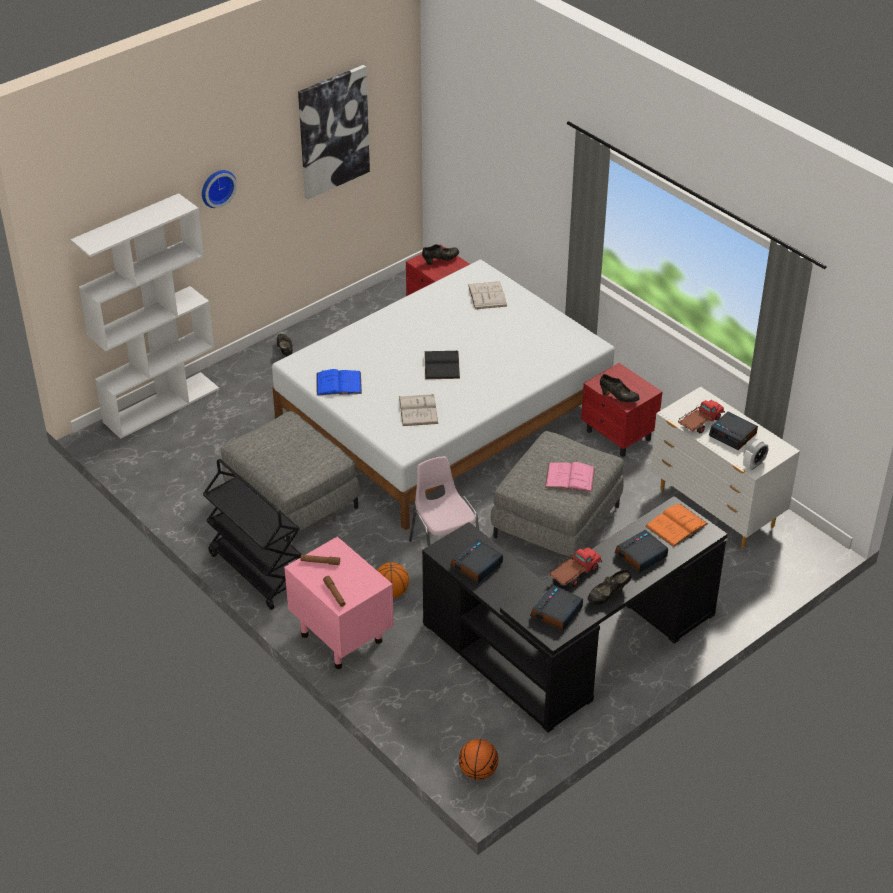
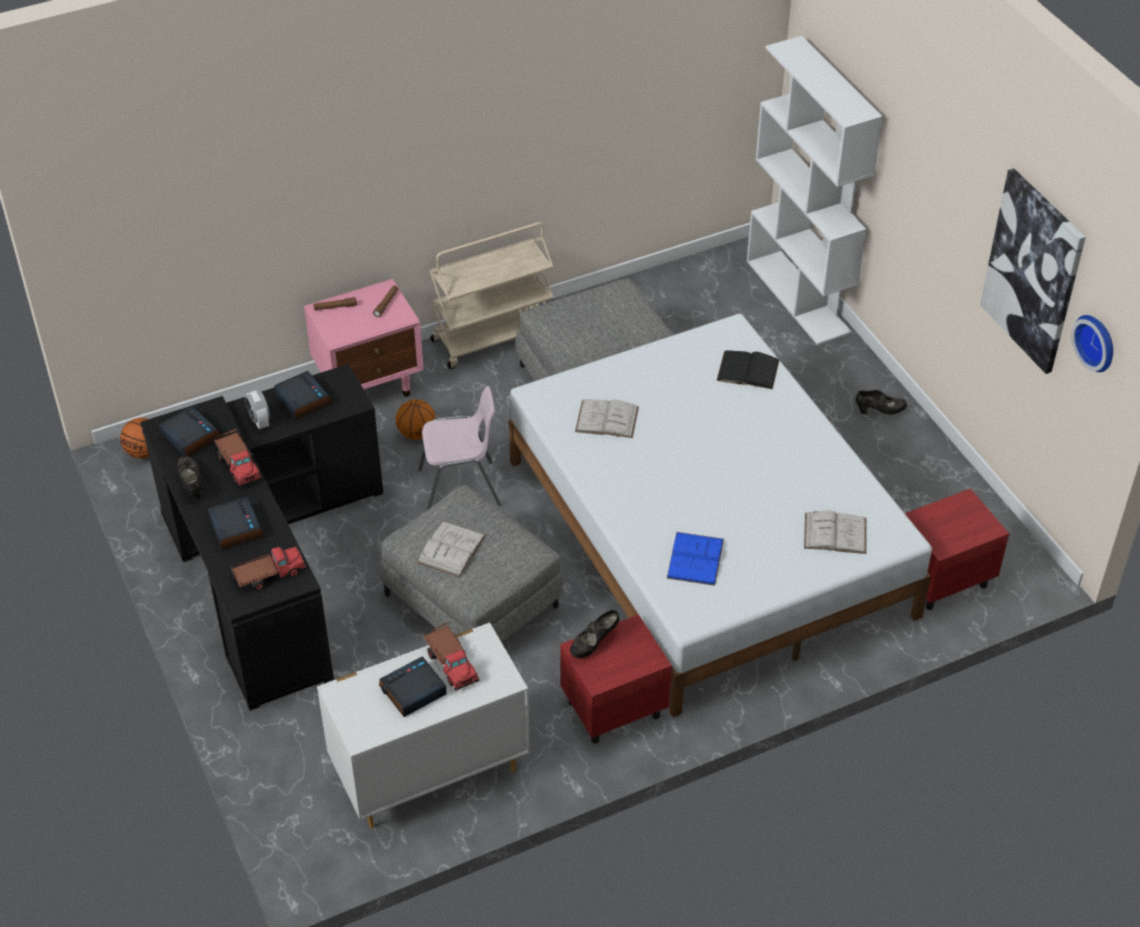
camera: 105 degrees right, 5 degrees up
wall clock [202,170,237,208] -> wall clock moved to [1071,315,1113,372]
black cart [203,459,301,610] -> beige cart [430,222,554,369]
blue book [316,369,362,395] -> blue book moved to [667,532,724,586]
black shoe [422,244,459,265] -> none
black book [424,350,460,379] -> black book moved to [717,350,779,389]
pink book [545,462,595,492] -> white book [417,521,486,577]
orange book [645,504,708,547] -> toy truck [231,547,307,591]
alarm clock [743,439,769,470] -> alarm clock moved to [245,391,270,429]

